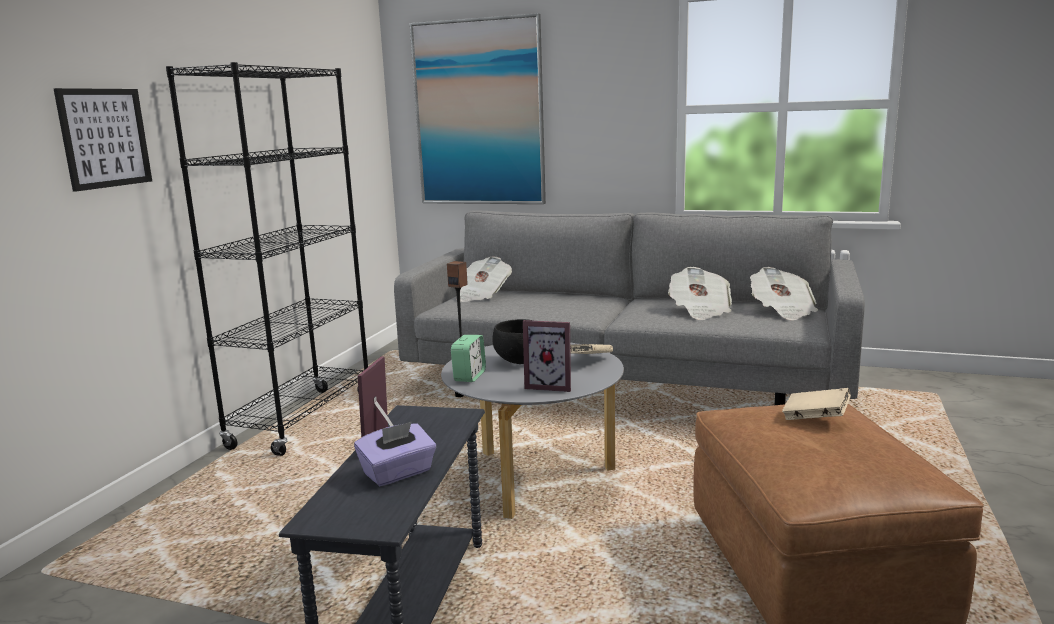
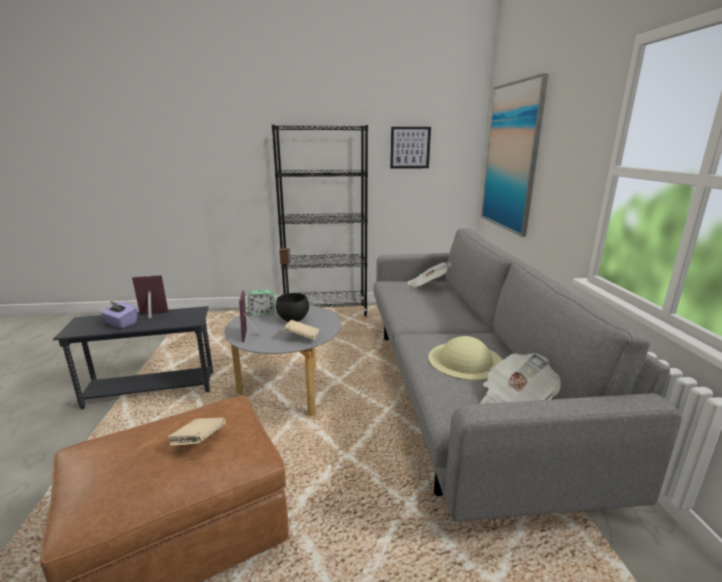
camera: 65 degrees right, 5 degrees up
picture [53,88,152,192] -> picture moved to [390,127,431,169]
newspaper [668,267,732,320] -> beige hat [428,336,502,381]

